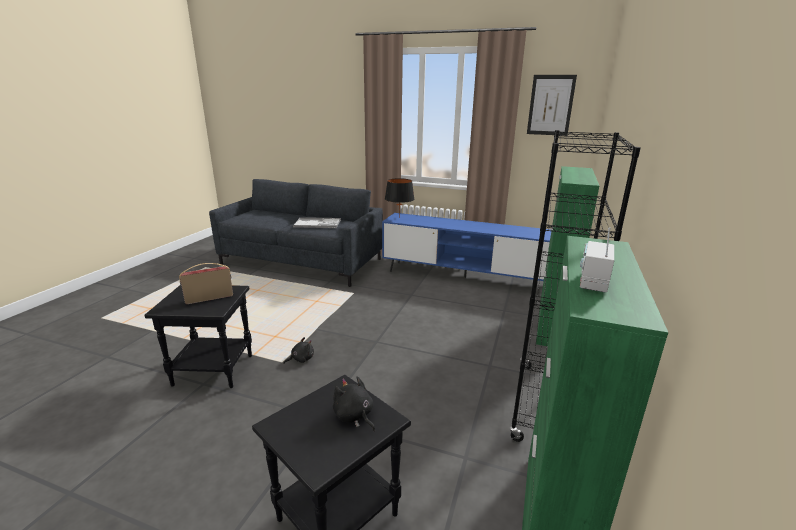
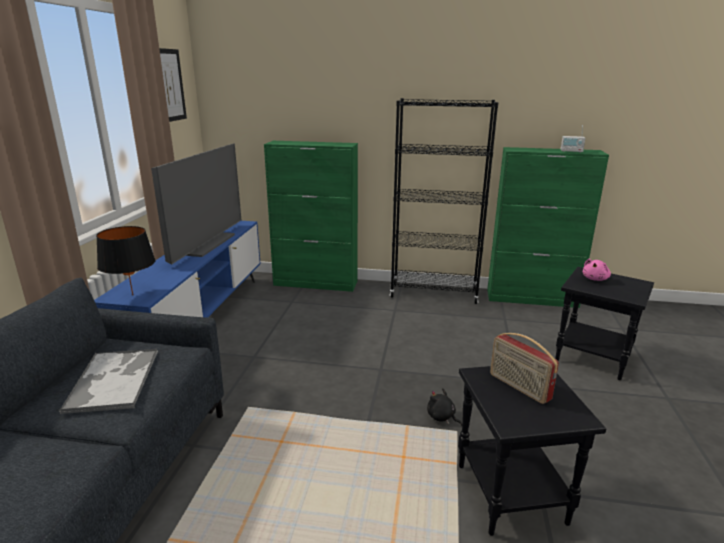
camera: 100 degrees left, 0 degrees up
black plush toy [333,376,375,432] -> pink plush toy [583,259,611,281]
none -> television [151,143,241,264]

